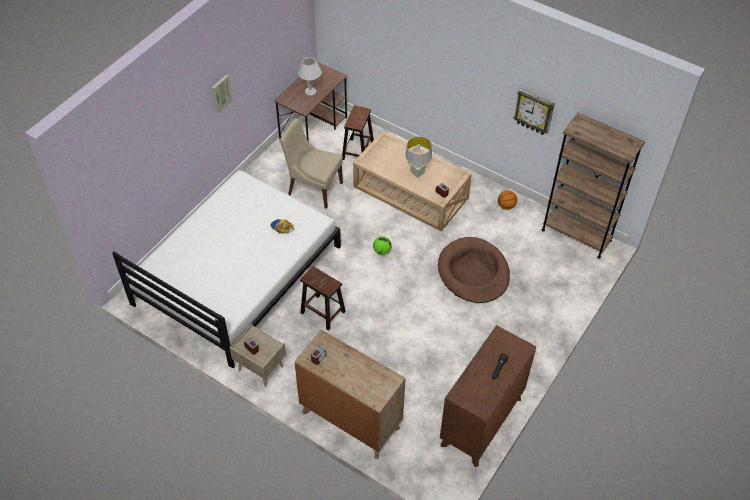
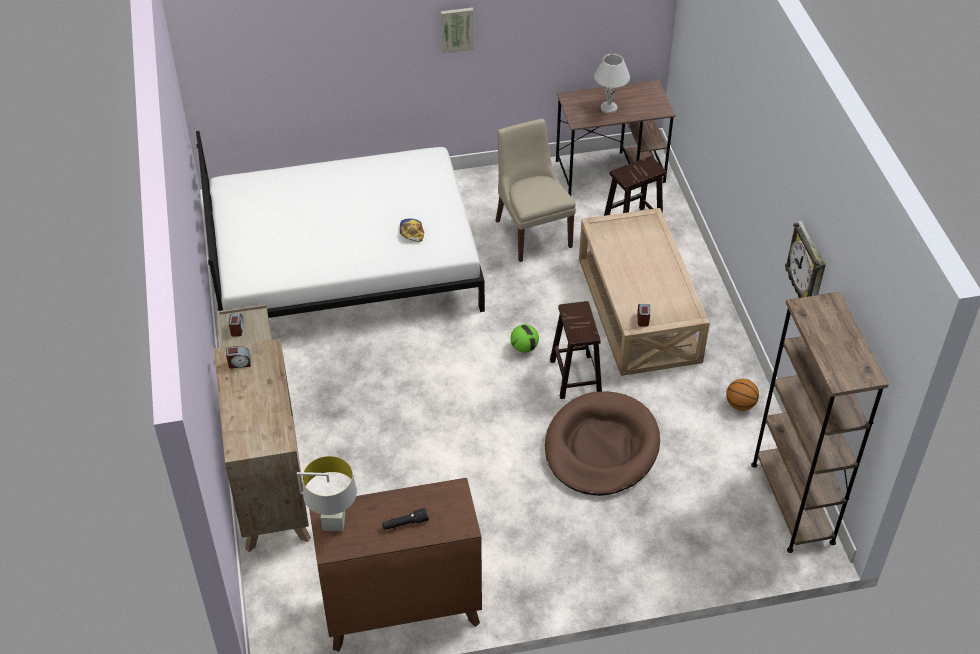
camera: 45 degrees right, 5 degrees down
brown stool [300,266,346,331] -> brown stool moved to [550,301,602,399]
grey table lamp [405,137,432,178] -> grey table lamp moved to [297,456,357,531]

